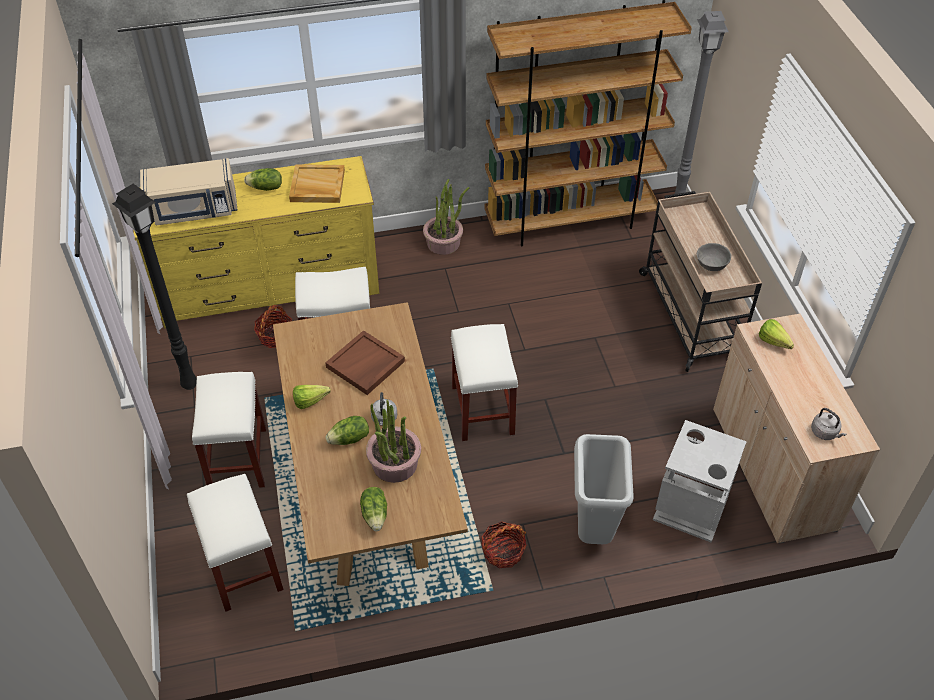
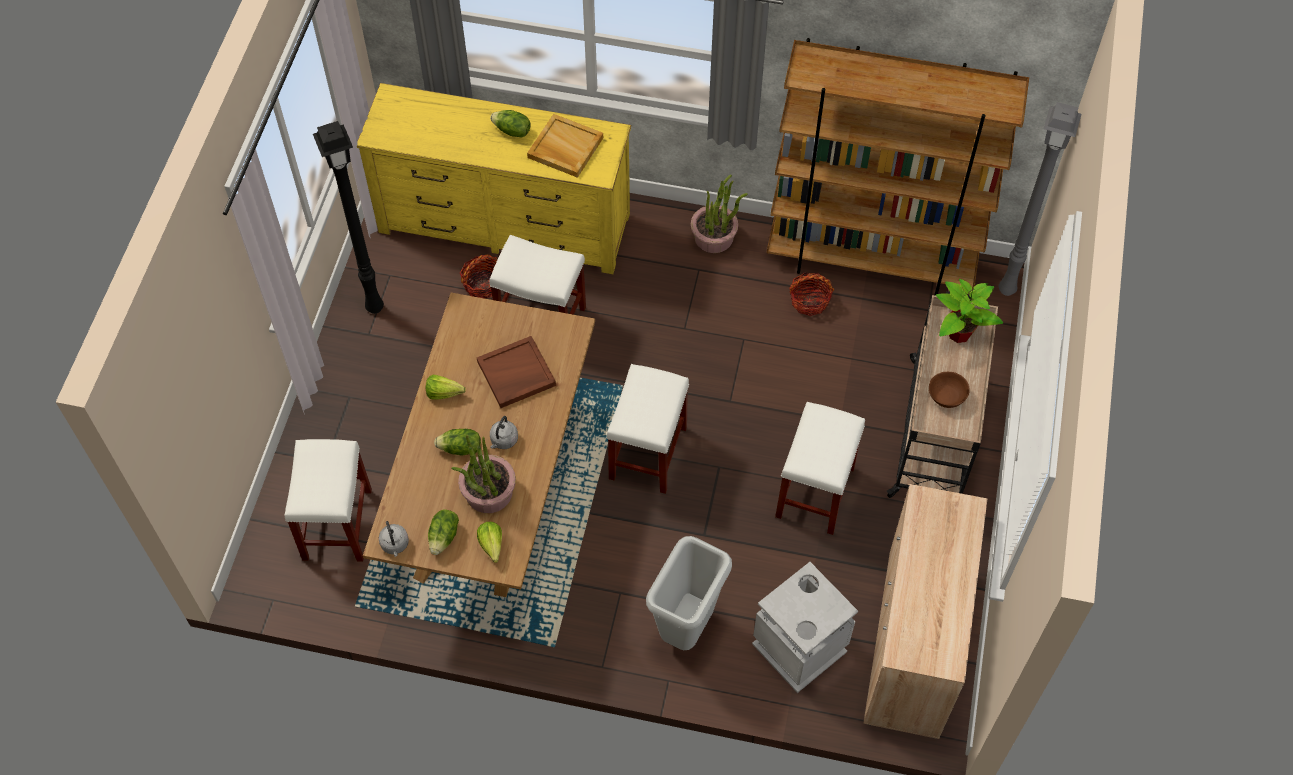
camera: 25 degrees right, 10 degrees up
beige microwave [140,158,237,225] -> none
white stool [192,372,266,488] -> white stool moved to [775,402,865,535]
basket [481,521,527,568] -> basket moved to [789,272,834,316]
grey bowl [697,243,731,271] -> brown bowl [929,372,970,408]
lettuce [759,319,794,349] -> lettuce moved to [477,522,502,563]
grey kettle [811,408,846,440] -> grey kettle moved to [379,521,409,557]
none -> potted plant [936,279,1003,343]

